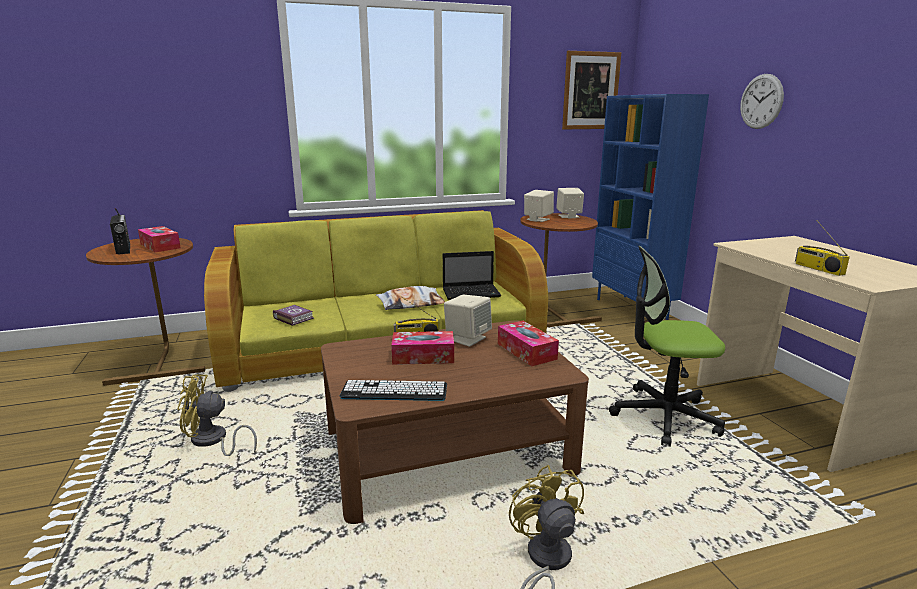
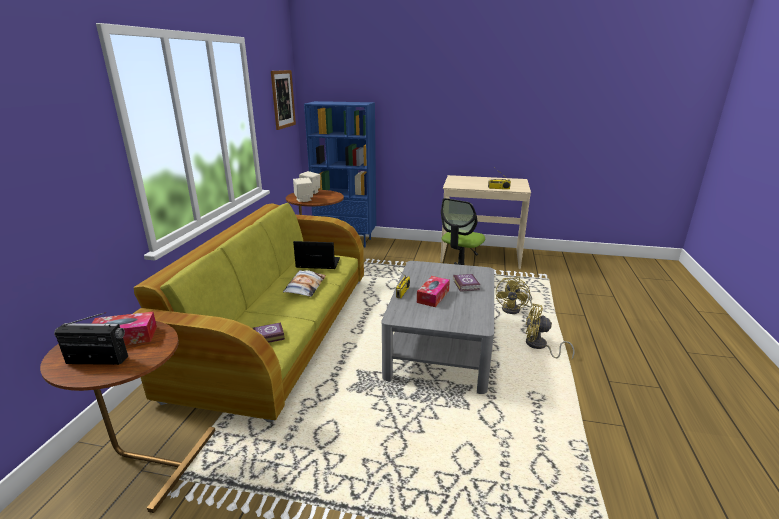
camera: 60 degrees left, 5 degrees up
yellow fan [178,374,257,456] -> yellow fan moved to [496,276,532,314]
brown coffee table [321,320,589,524] -> grey coffee table [381,261,494,394]
keyboard [340,380,447,401] -> none
laptop [443,251,501,300] -> laptop turned 105 degrees counterclockwise [293,241,340,269]
beige speaker [444,295,492,347] -> none
tissue box [498,321,559,366] -> none
wall clock [740,74,784,129] -> none
none -> book [453,274,480,292]

